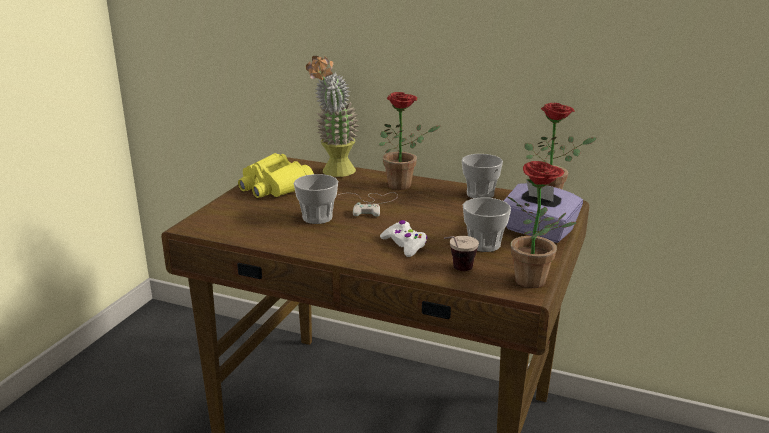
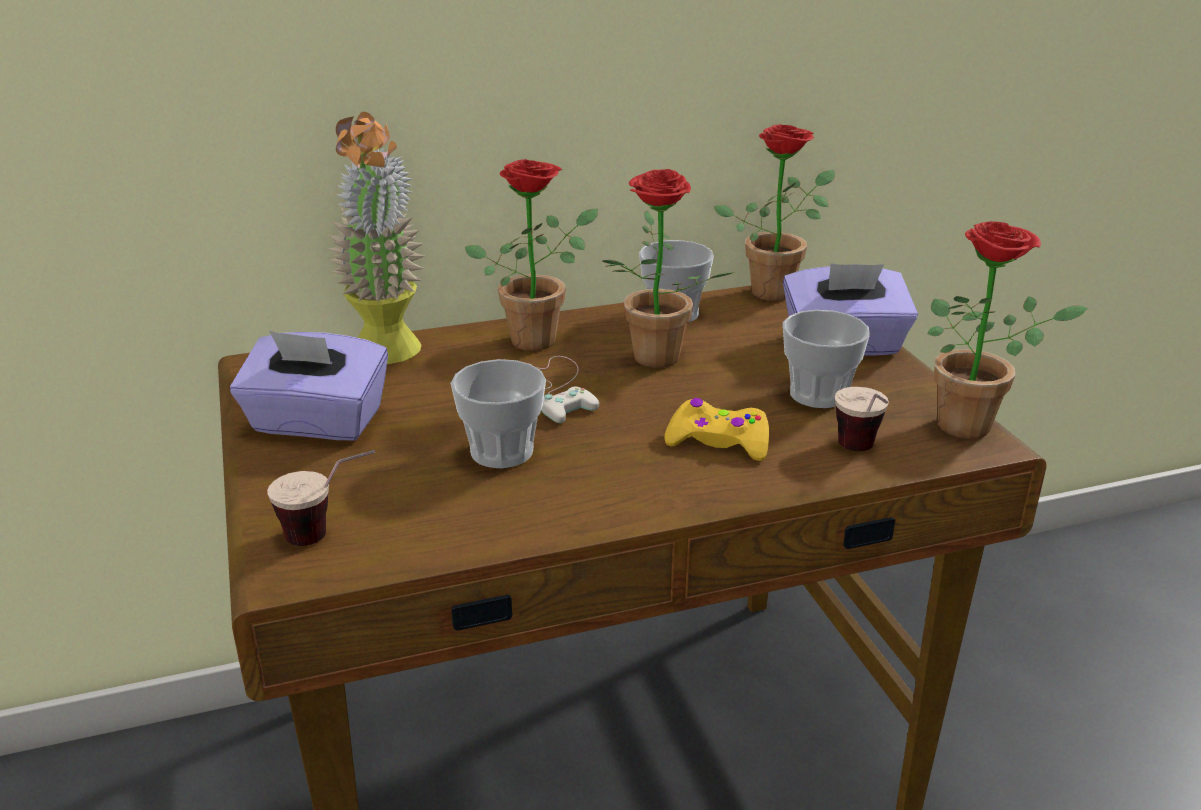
camera: 40 degrees left, 5 degrees up
yellow binoculars [238,153,314,198] -> purple tissue box [230,331,388,440]
white game controller [380,220,428,257] -> yellow game controller [664,398,769,461]
none -> cup [267,450,375,546]
none -> potted plant [602,169,733,368]

